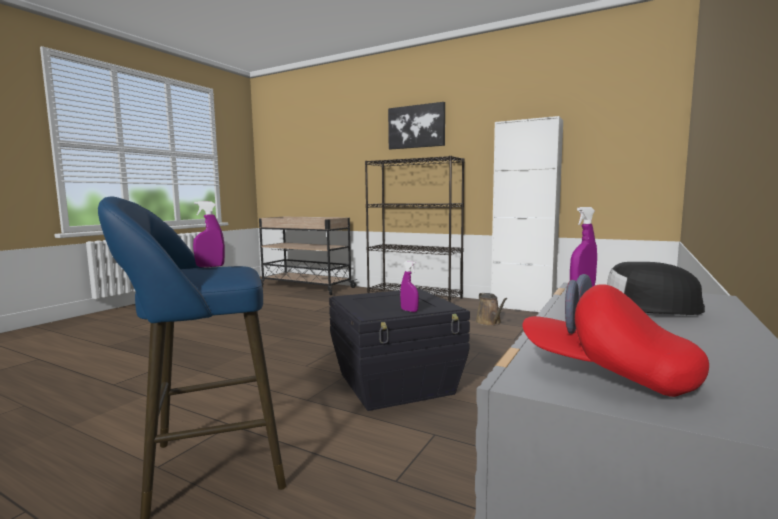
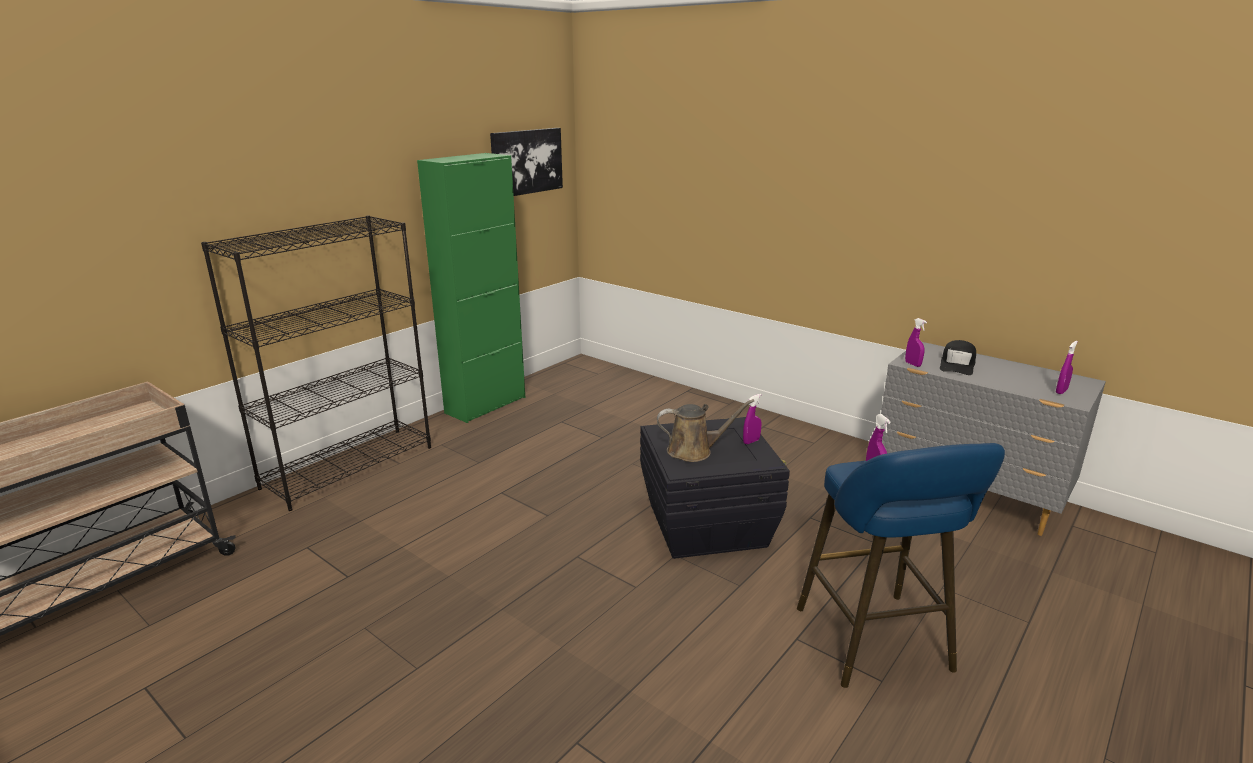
camera: 80 degrees left, 15 degrees up
picture [388,102,445,150] -> picture moved to [490,128,563,196]
brown watering can [476,293,507,326] -> brown watering can moved to [657,399,754,462]
white cabinet [491,116,563,312] -> green cabinet [417,153,525,423]
red cap [522,274,709,397] -> purple spray bottle [1056,341,1078,394]

